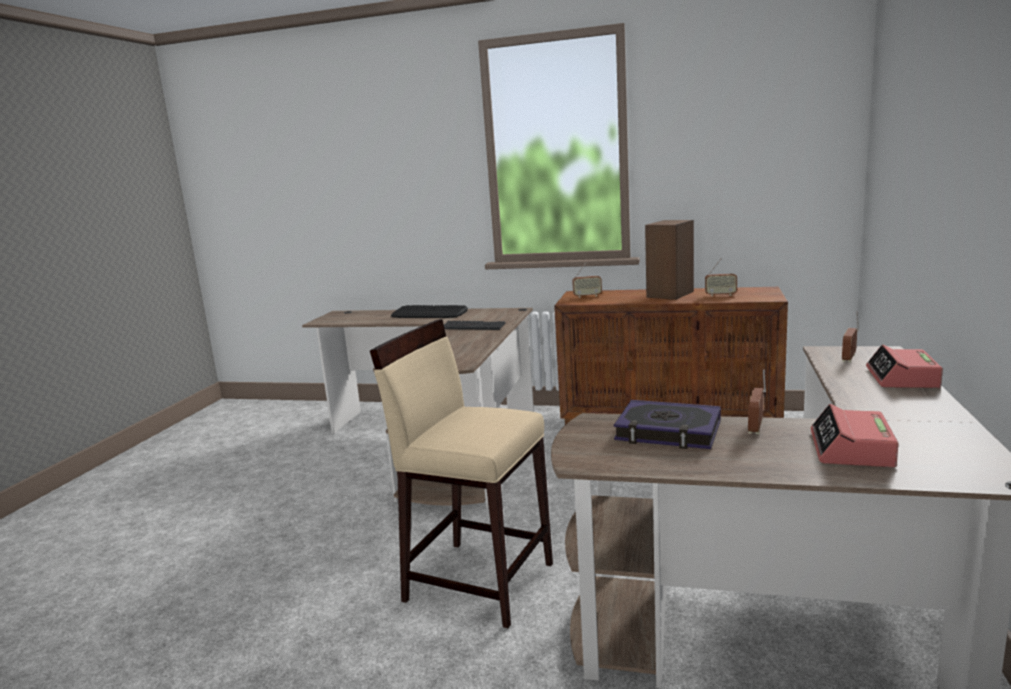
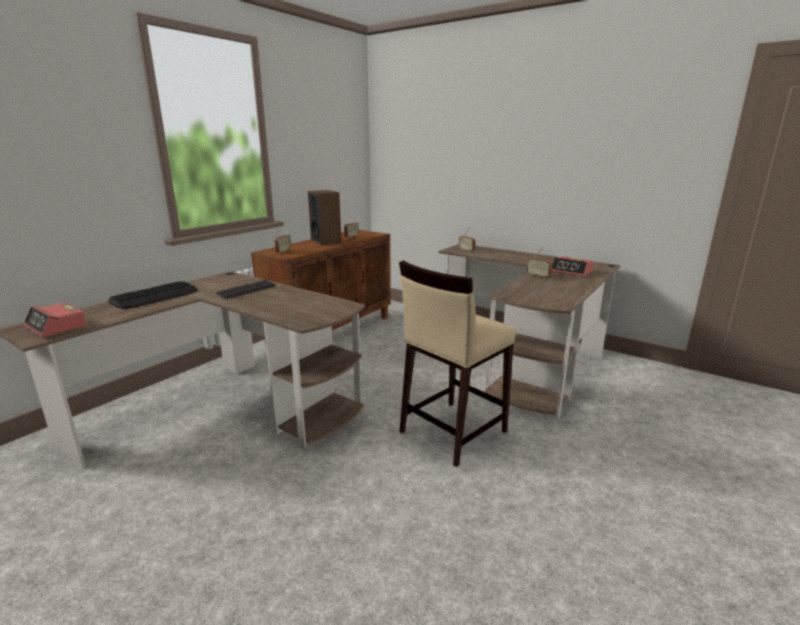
camera: 70 degrees left, 5 degrees up
book [614,400,721,449] -> none
alarm clock [866,345,943,388] -> alarm clock moved to [24,303,87,337]

